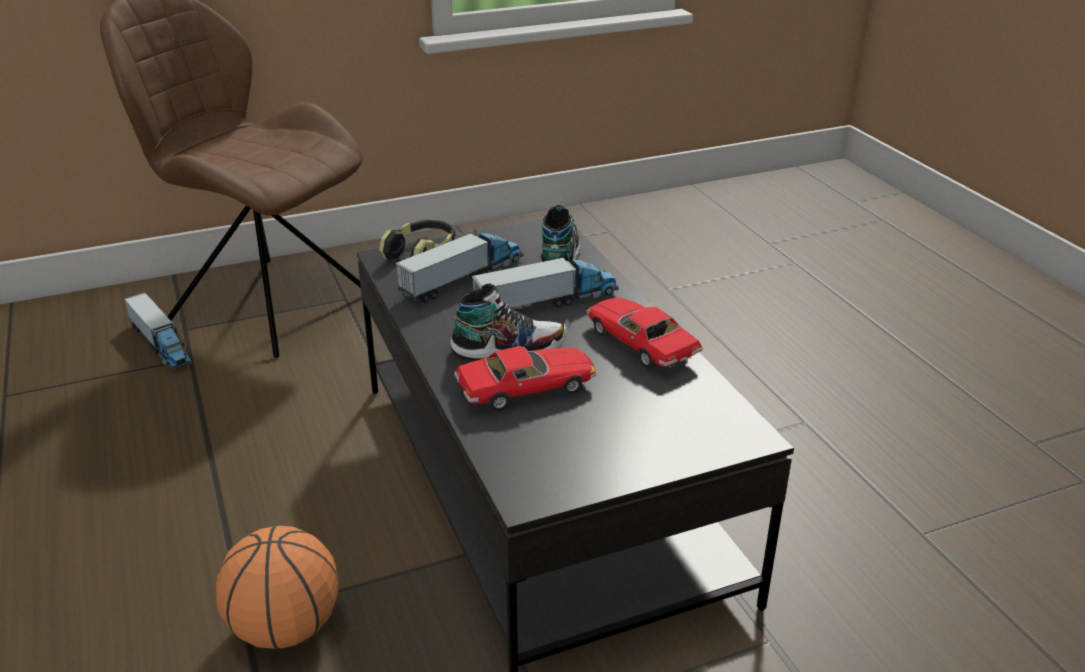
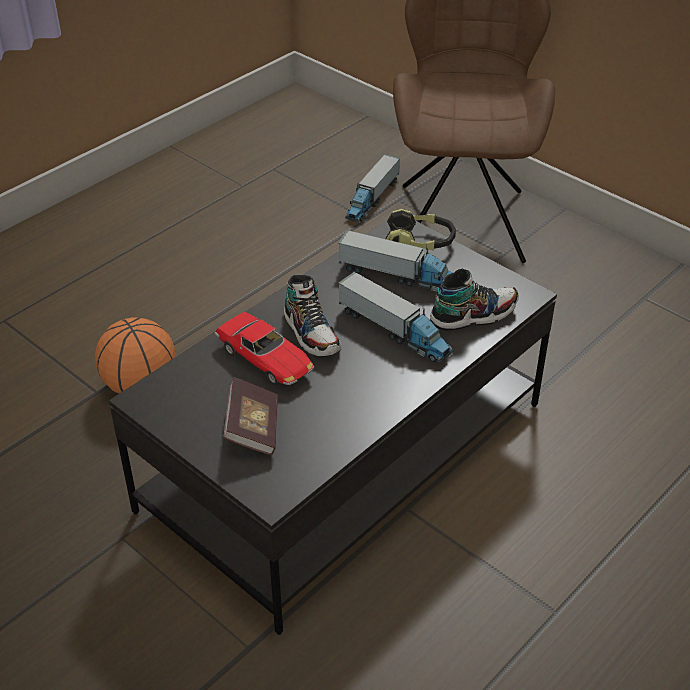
camera: 65 degrees right, 10 degrees up
toy car [587,297,703,368] -> none
none -> book [223,377,278,455]

